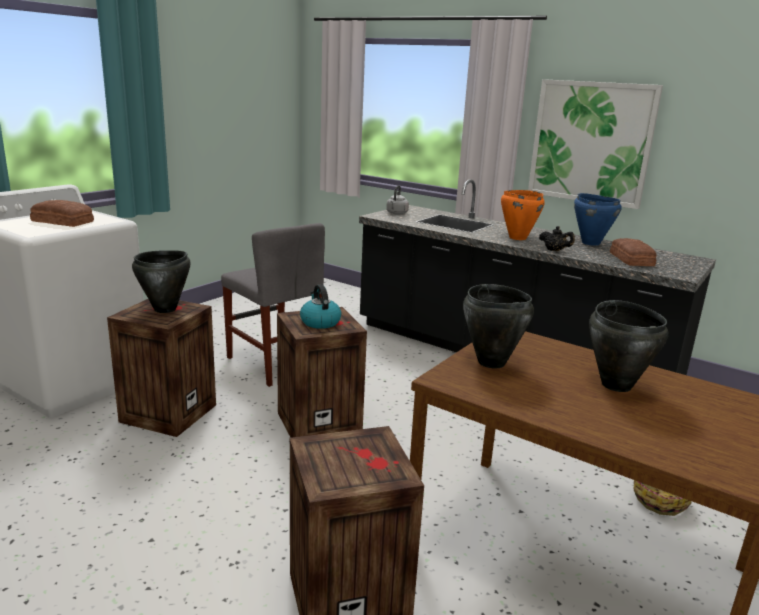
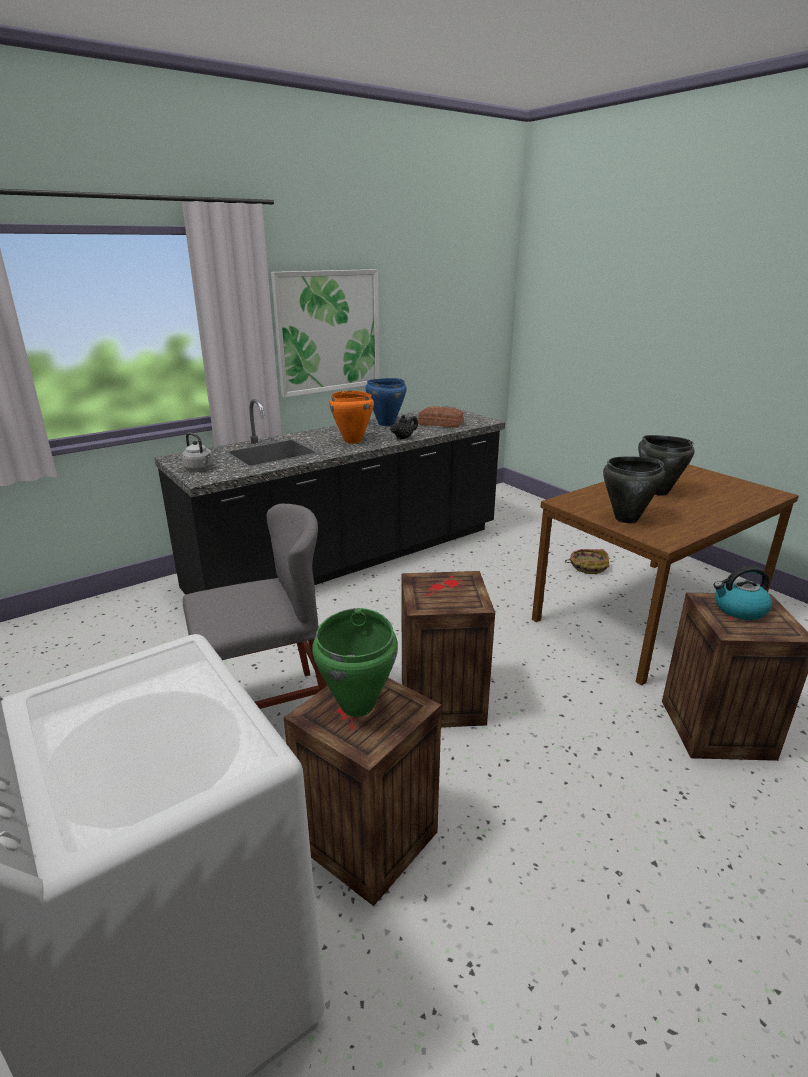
camera: 70 degrees left, 5 degrees up
bread [30,200,94,227] -> none
black cooking pot [132,250,191,313] -> green cooking pot [312,608,398,717]
kettle [300,284,341,329] -> kettle moved to [714,566,772,620]

